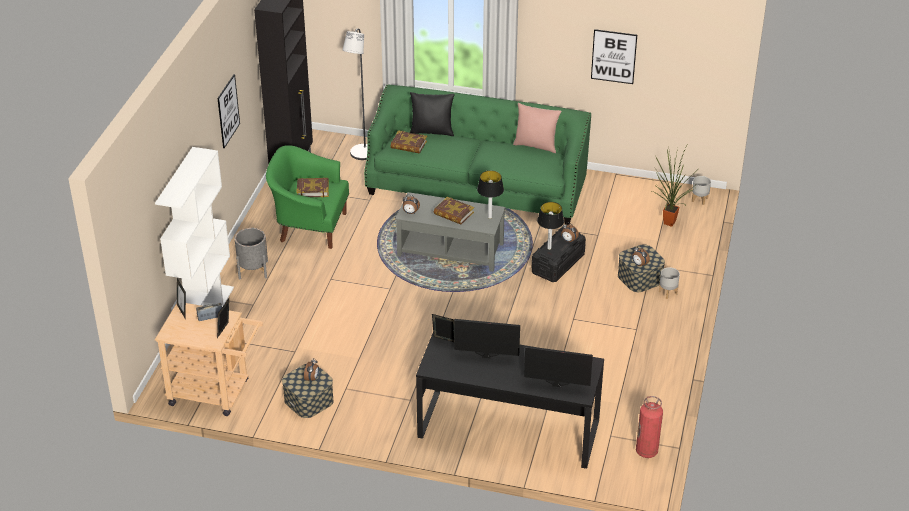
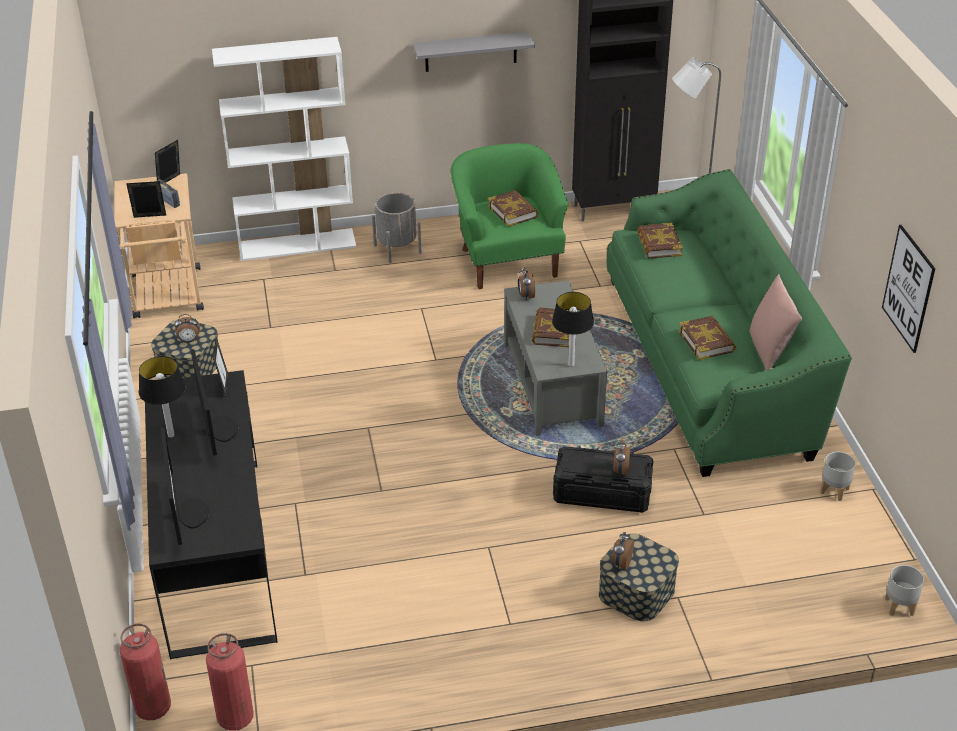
camera: 65 degrees right, 0 degrees up
picture [218,74,240,148] -> grey shelf [413,32,535,72]
black pillow [410,92,455,136] -> none
table lamp [537,202,564,250] -> table lamp moved to [139,356,186,438]
potted plant [652,148,695,227] -> none
grey planter [659,267,680,299] -> grey planter moved to [820,452,856,501]
none -> fire extinguisher [120,623,171,720]
none -> book [678,316,736,360]

